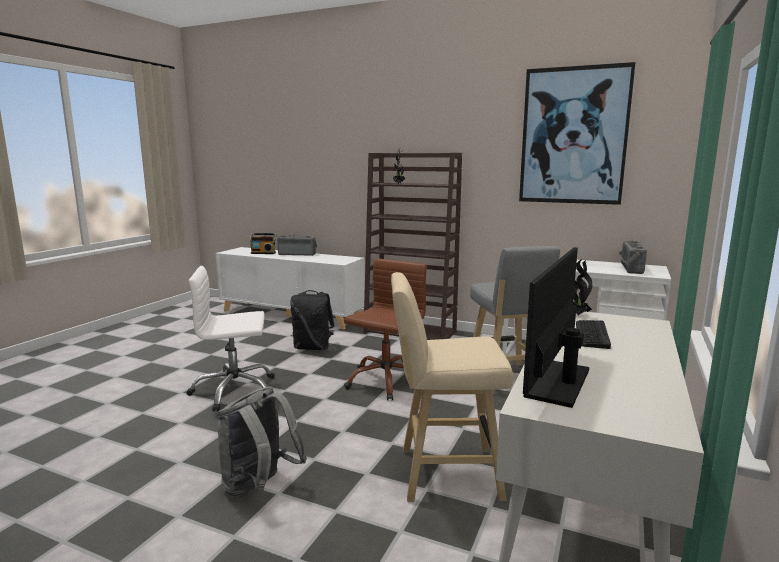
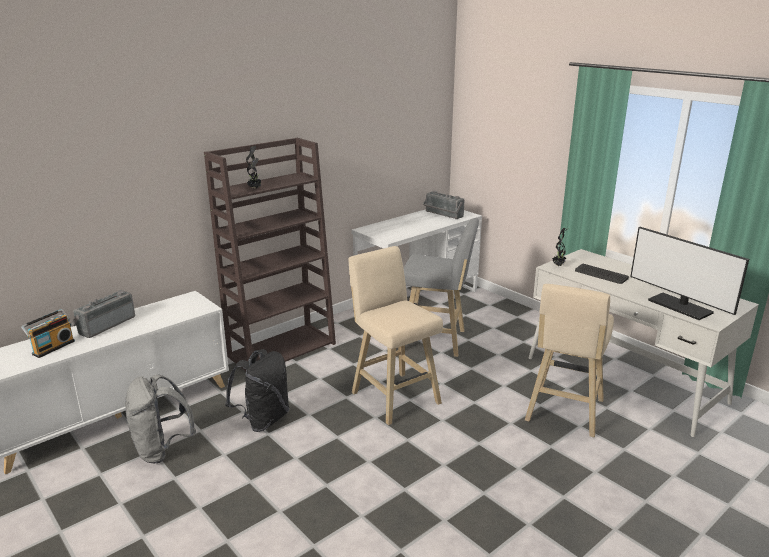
camera: 65 degrees left, 10 degrees up
white office chair [187,266,275,411] -> none
grey backpack [217,386,307,496] -> grey backpack moved to [125,375,196,463]
brown office chair [344,259,427,401] -> beige stool [348,246,443,425]
picture [519,62,635,205] -> none

